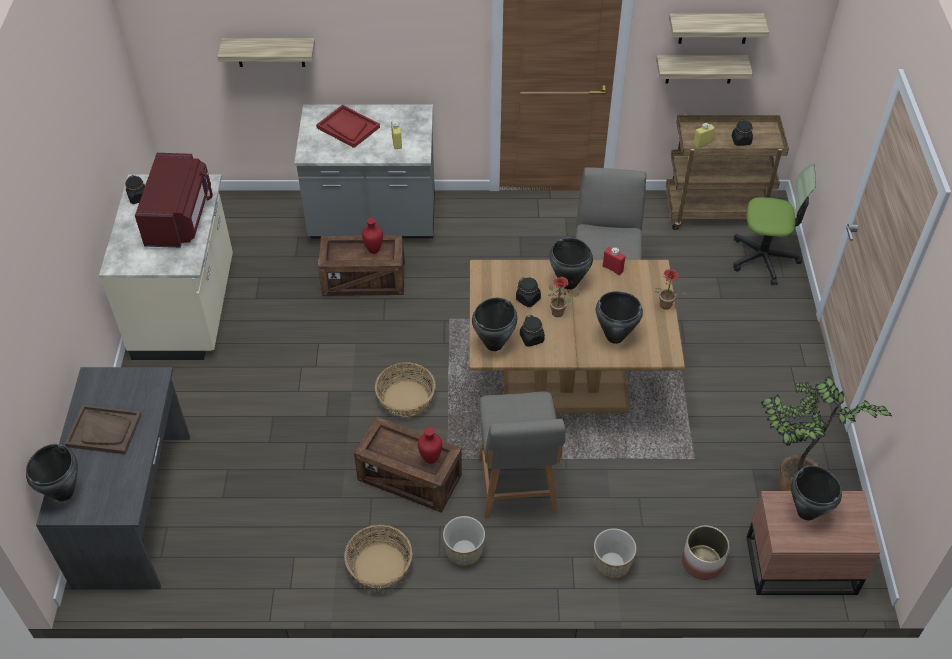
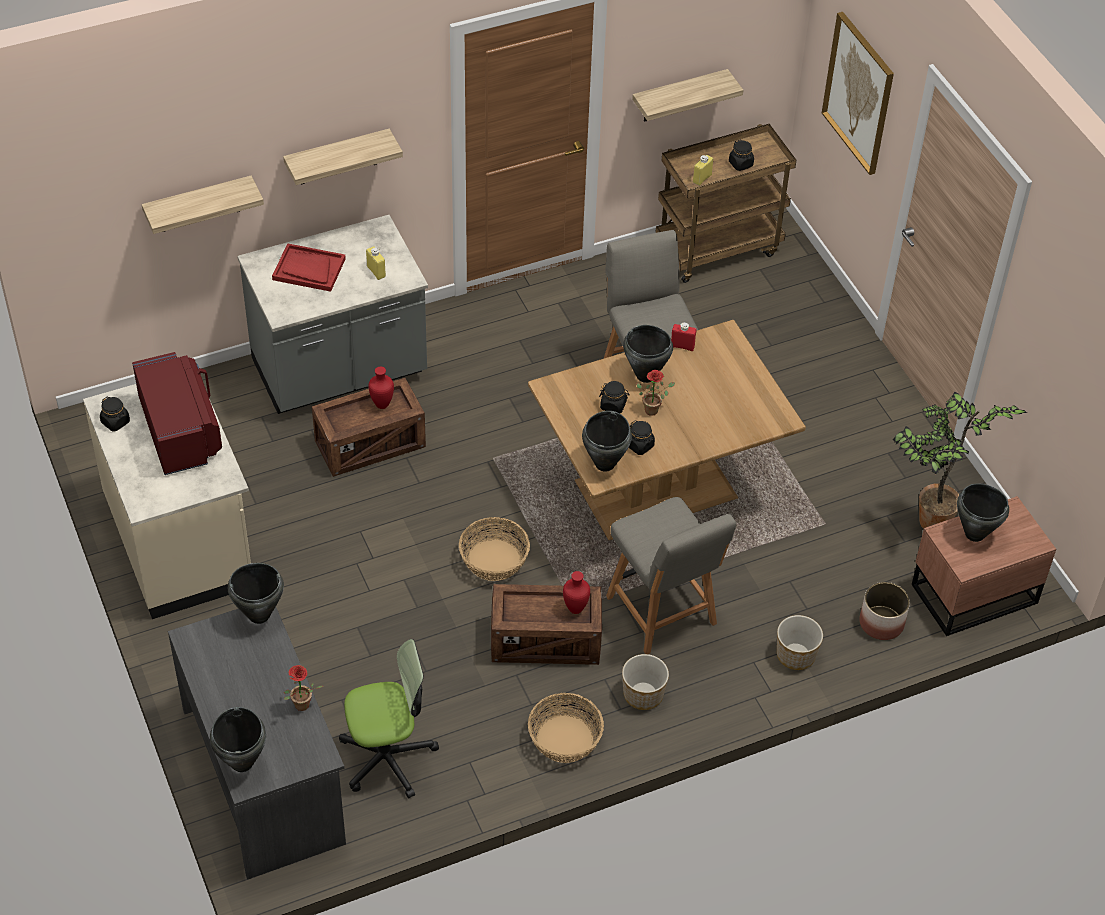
camera: 25 degrees left, 0 degrees up
brown tray [65,405,142,455] -> none
black cooking pot [596,291,643,344] -> black cooking pot moved to [228,563,284,624]
potted plant [654,269,686,310] -> potted plant moved to [284,665,323,711]
shelf [669,14,769,44] -> shelf moved to [283,129,403,185]
office chair [733,164,816,285] -> office chair moved to [339,639,439,798]
none -> picture [822,12,894,175]

